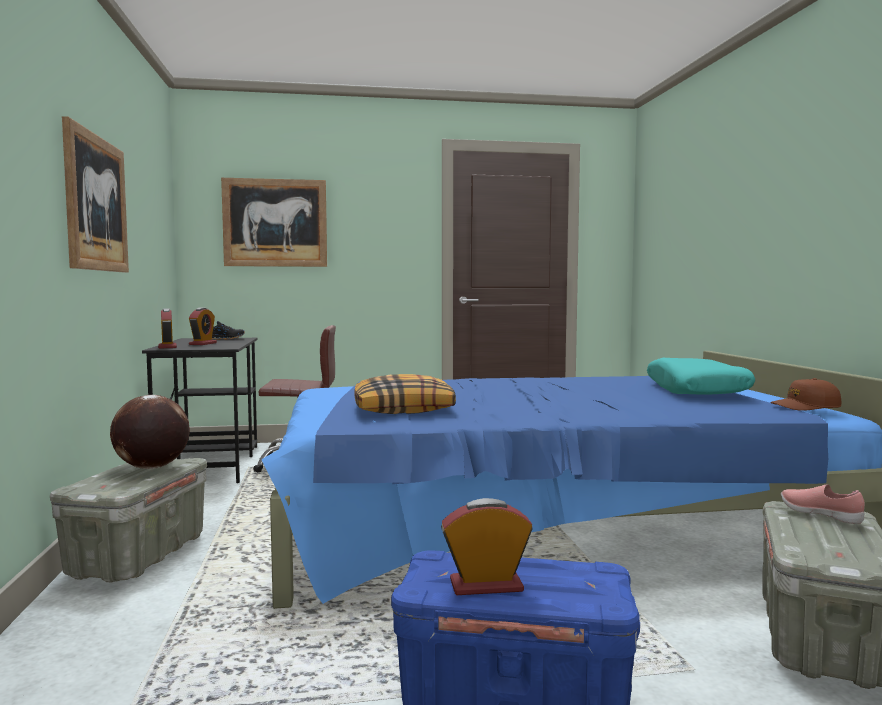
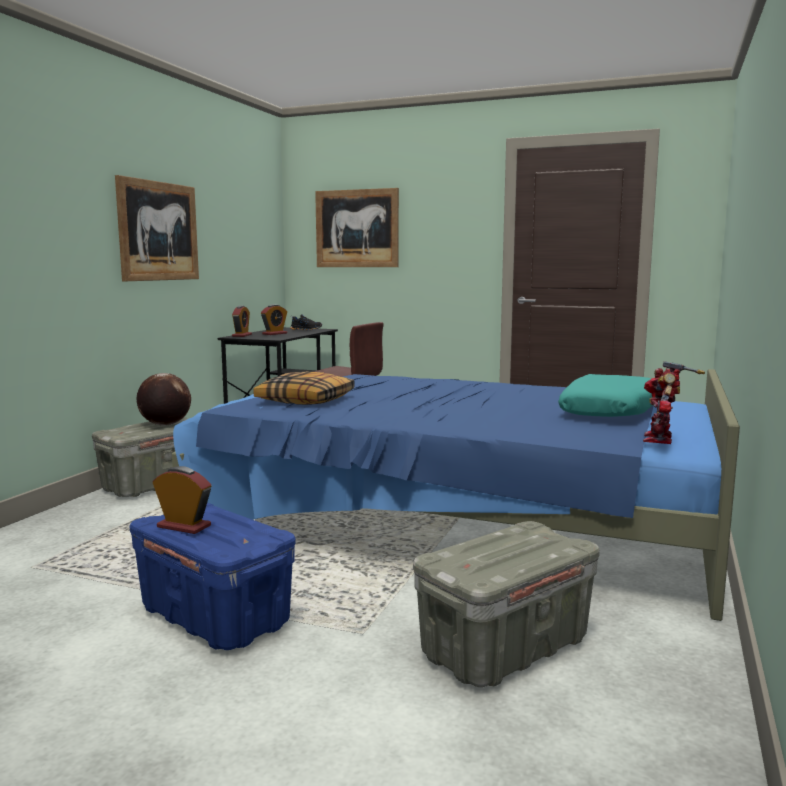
camera: 30 degrees right, 5 degrees up
brown cap [770,378,842,411] -> toy robot [643,361,705,444]
pink shoe [781,484,865,524] -> none

